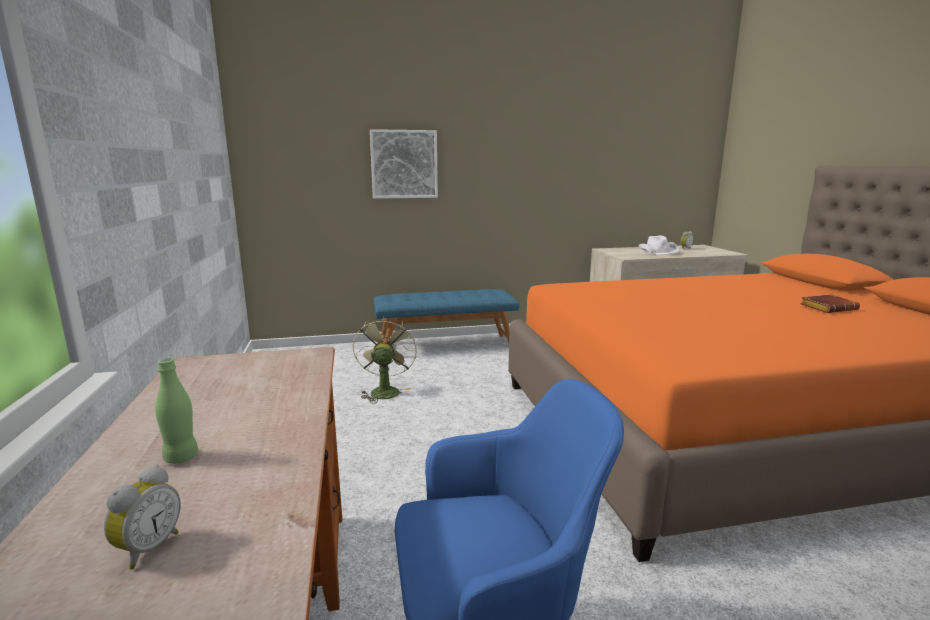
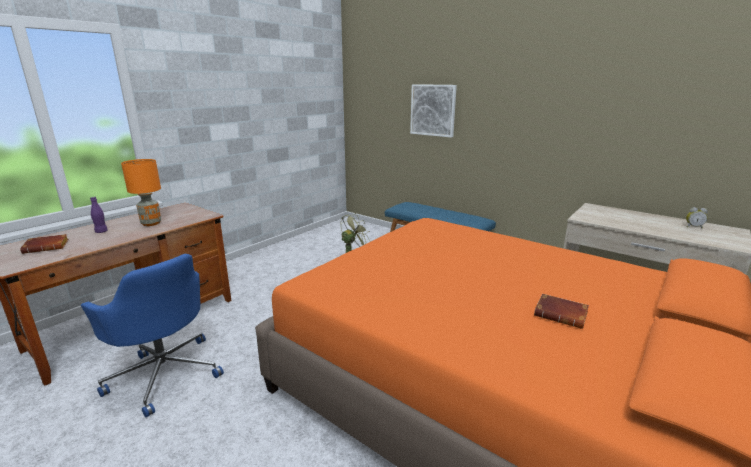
camera: 50 degrees right, 5 degrees up
alarm clock [104,465,181,570] -> brown book [20,234,68,254]
green bottle [155,358,198,464] -> purple bottle [90,197,108,233]
white hat [638,235,679,255] -> none
none -> orange table lamp [121,159,161,226]

